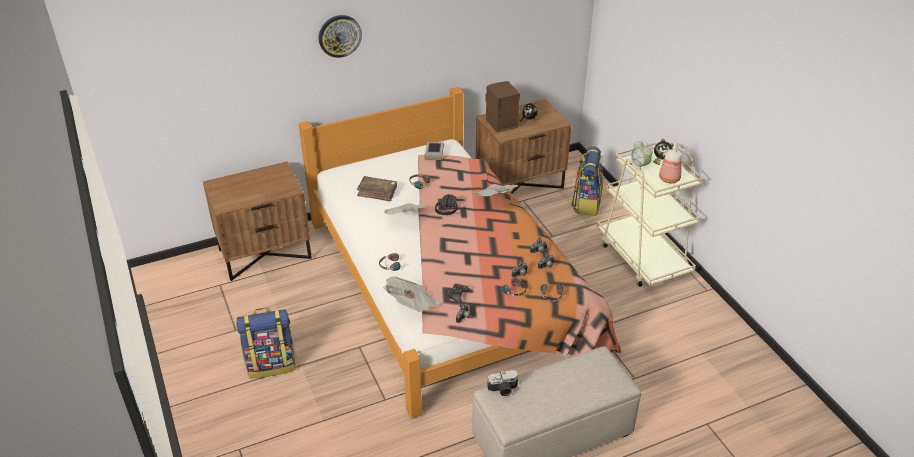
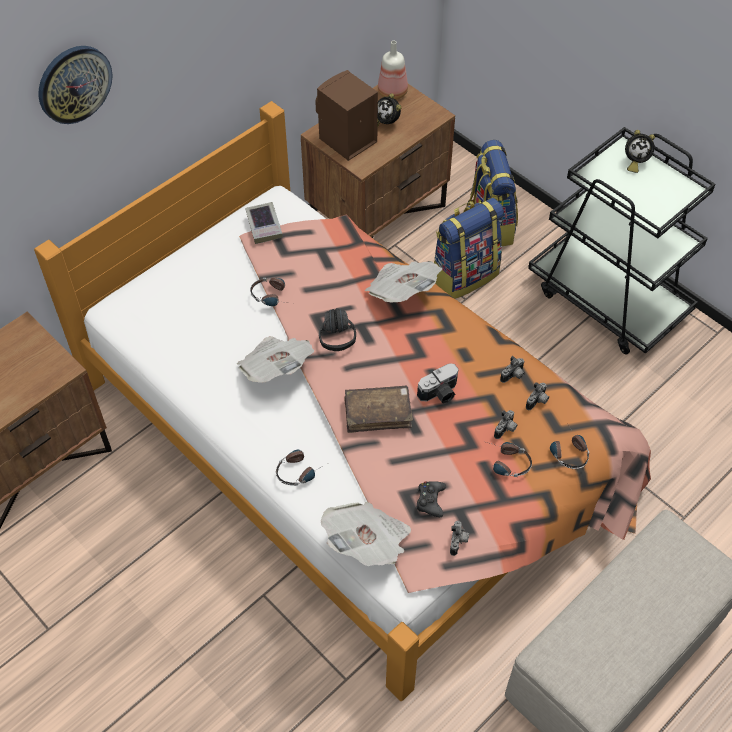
camera: 20 degrees left, 15 degrees up
backpack [236,308,296,379] -> backpack moved to [434,198,504,299]
brown book [357,176,397,202] -> brown book moved to [344,386,413,433]
camera [487,370,518,396] -> camera moved to [417,363,459,404]
beige cart [597,141,704,287] -> black cart [528,127,715,355]
alarm clock [629,140,653,172] -> none
bottle [659,141,682,183] -> bottle moved to [378,41,408,100]

